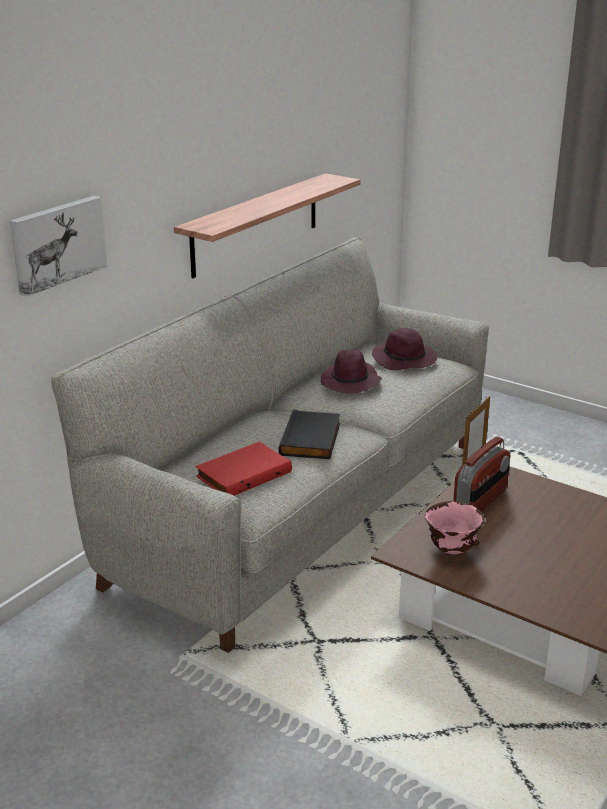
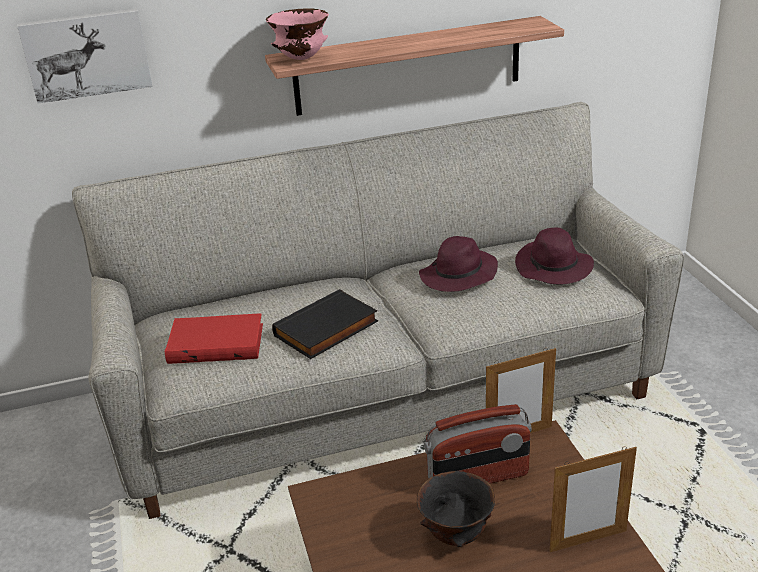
camera: 40 degrees right, 5 degrees up
pink bowl [425,501,485,554] -> pink bowl moved to [266,8,329,60]
none -> black bowl [417,471,495,547]
none -> picture frame [550,446,637,552]

